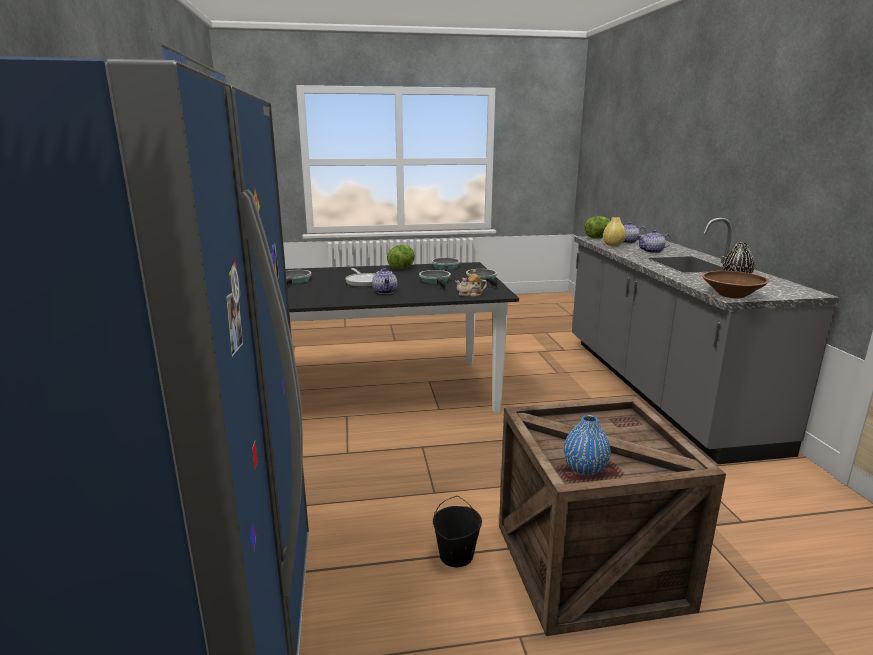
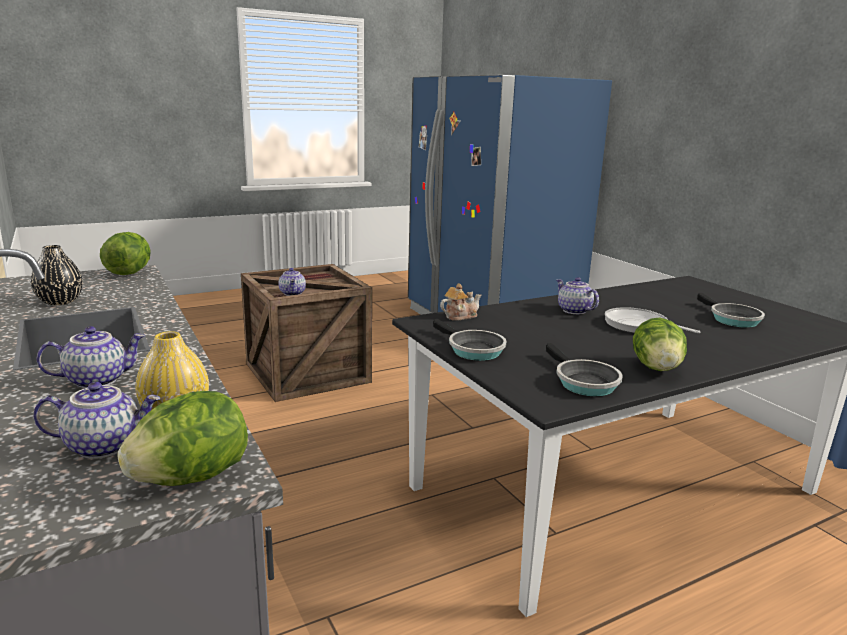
camera: 160 degrees right, 0 degrees up
frying pan [419,270,451,289] -> none
black bucket [433,496,482,567] -> none
blue vase [564,415,611,475] -> none
brown bowl [702,271,769,298] -> lettuce [100,232,151,275]
none -> teapot [279,268,306,296]

